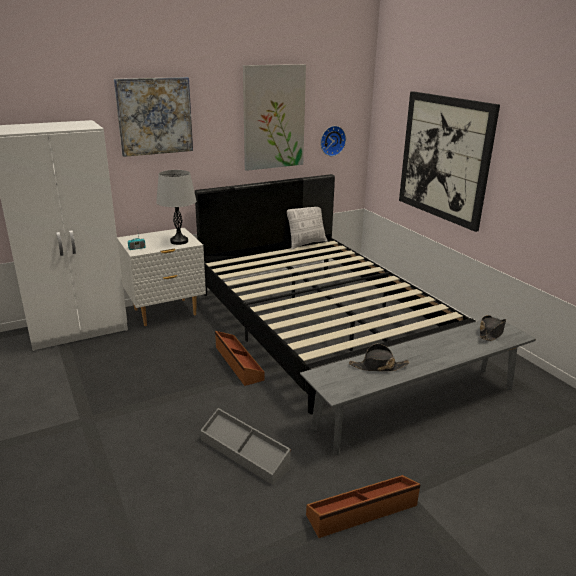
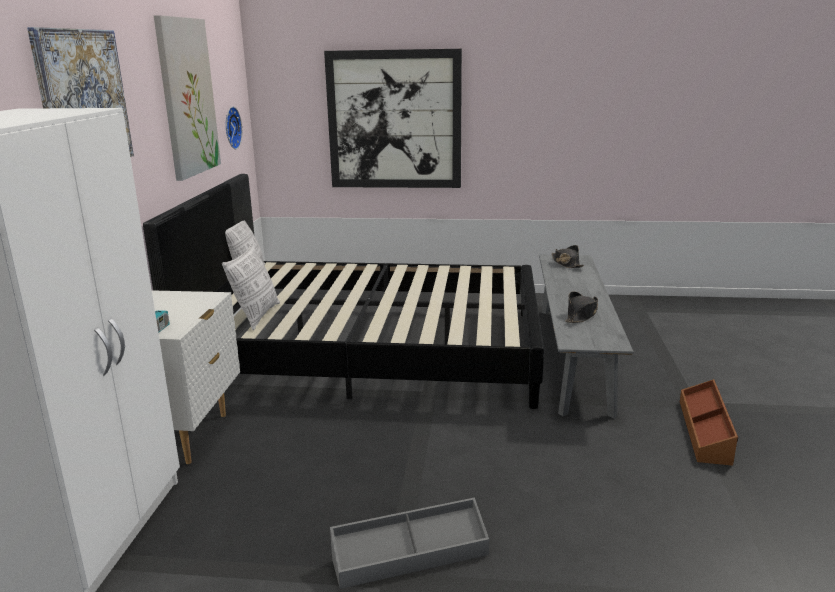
camera: 55 degrees left, 5 degrees down
grey table lamp [156,170,197,245] -> none
grey storage box [200,408,291,485] -> grey storage box moved to [330,497,489,589]
brown storage box [215,331,265,386] -> none
none -> pillow [222,243,280,330]

